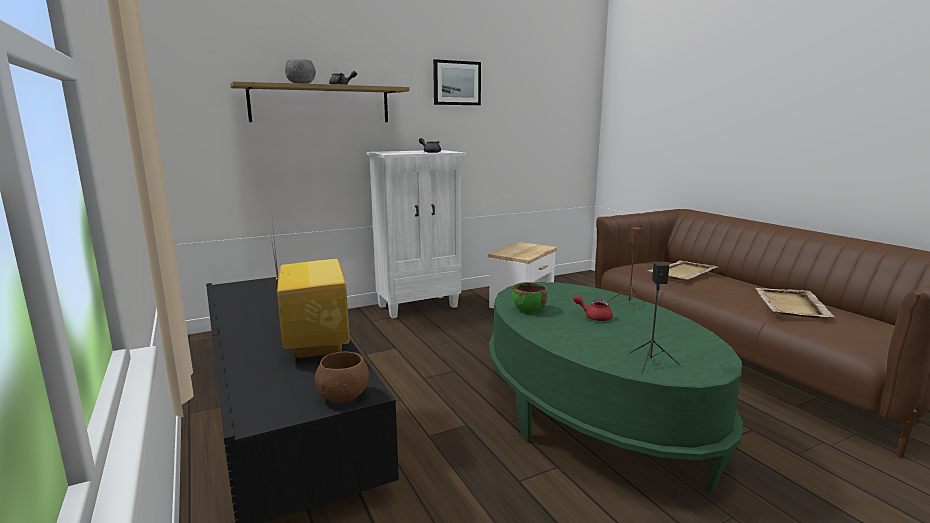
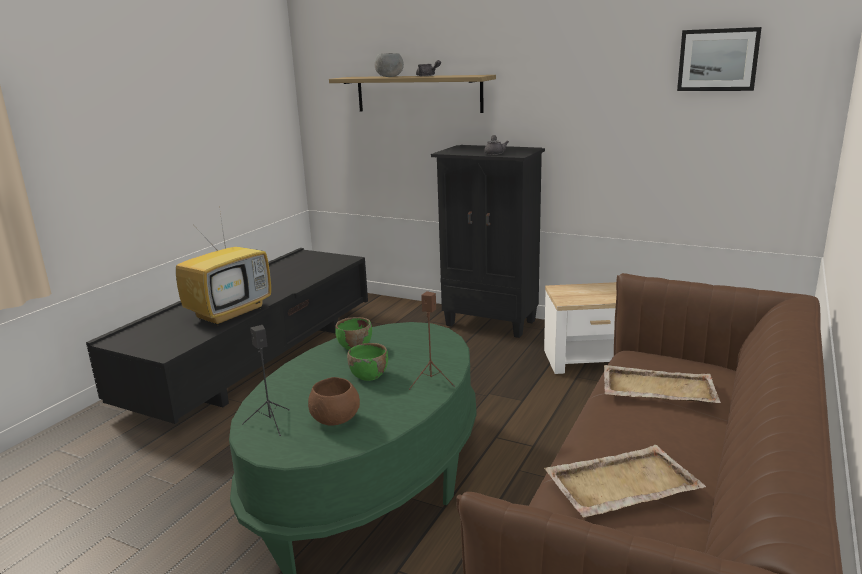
camera: 55 degrees right, 5 degrees up
brown bowl [315,351,369,402] -> brown bowl moved to [308,377,360,426]
white cabinet [367,150,466,319] -> black cabinet [431,145,545,338]
picture [433,59,481,105] -> picture moved to [677,27,762,91]
red teapot [573,295,613,321] -> green bowl [347,343,388,381]

